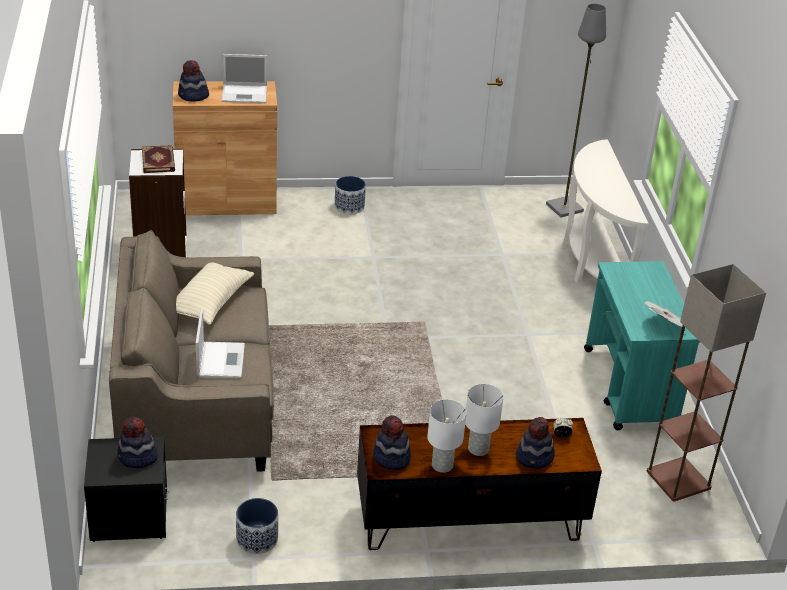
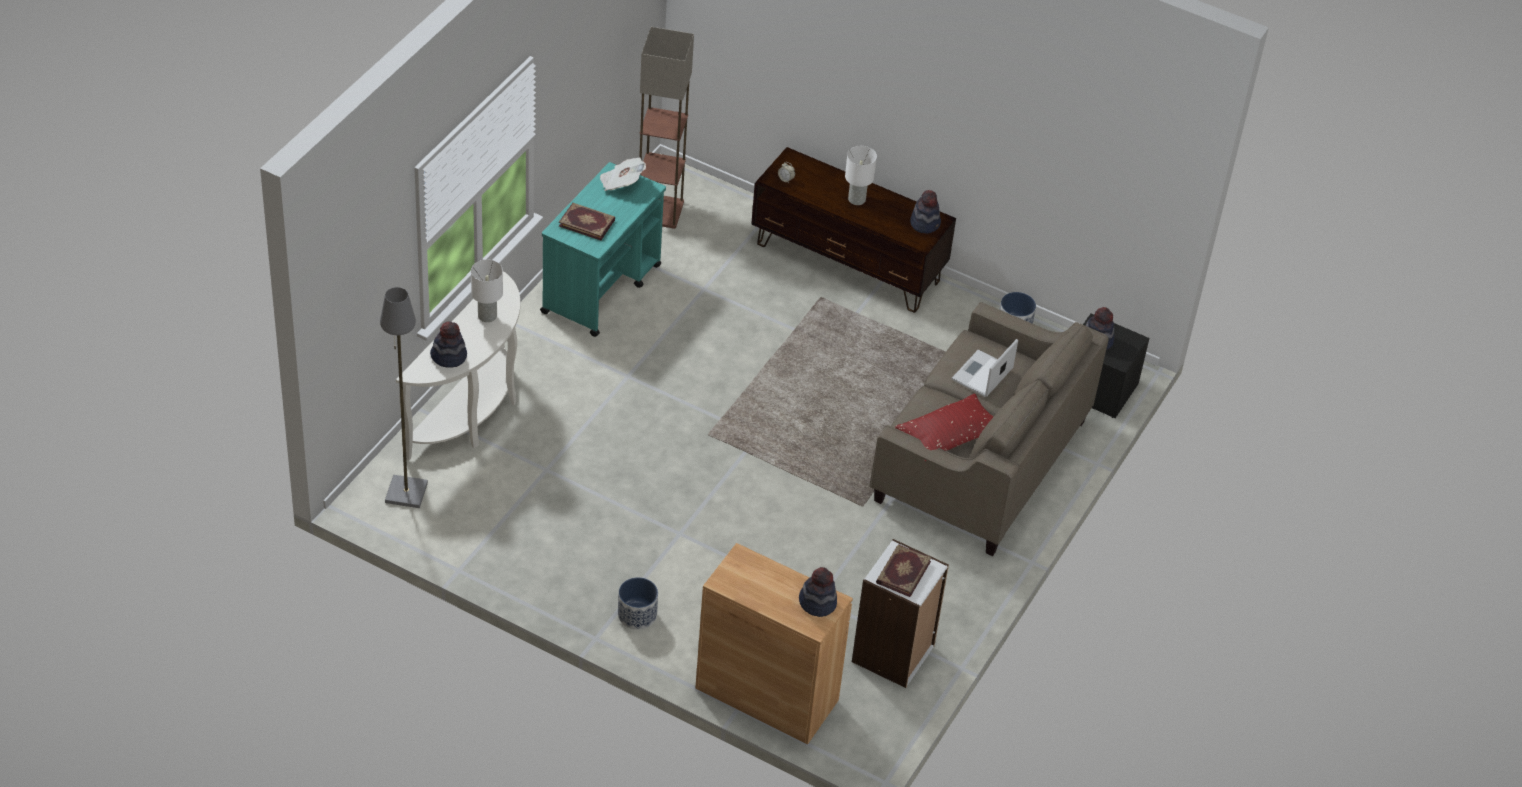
camera: 145 degrees left, 10 degrees up
beige pillow [176,262,254,325] -> red pillow [895,394,993,462]
laptop [221,54,267,103] -> none
white table lamp [427,399,467,473] -> white table lamp moved to [471,259,503,322]
hat [516,417,555,469] -> hat moved to [430,321,467,368]
none -> book [559,203,615,240]

